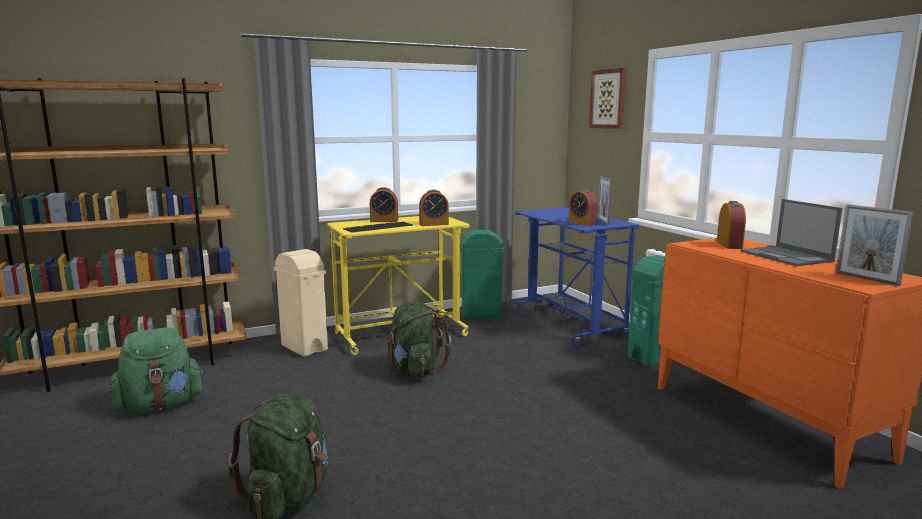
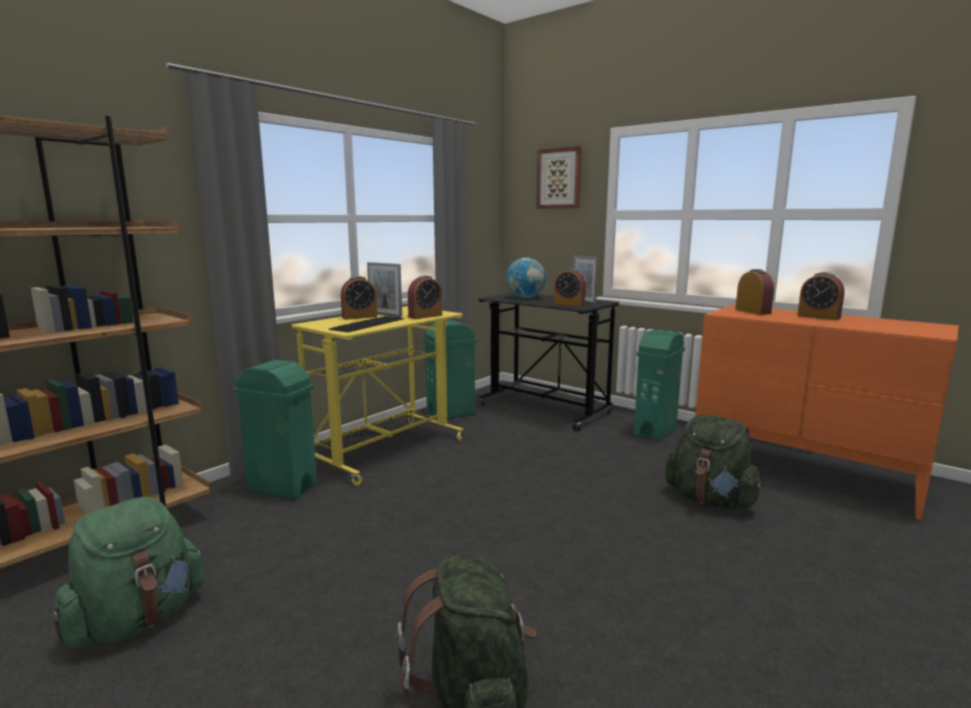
camera: 25 degrees left, 0 degrees up
beige trash can [274,249,328,357] -> green trash can [233,360,317,500]
green backpack [384,301,451,377] -> green backpack moved to [665,414,762,509]
blue desk [513,208,639,346] -> black desk [478,293,619,431]
laptop [741,199,842,266] -> alarm clock [797,272,844,320]
picture frame [836,204,914,286] -> picture frame moved to [367,262,402,317]
none -> globe [506,258,546,298]

